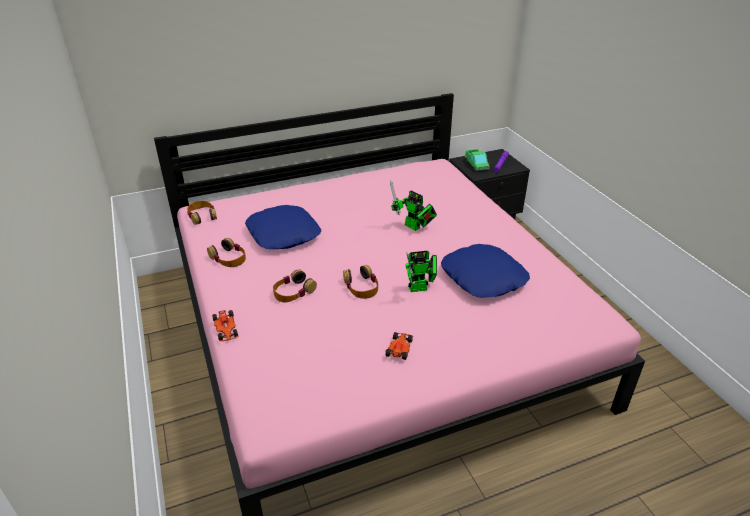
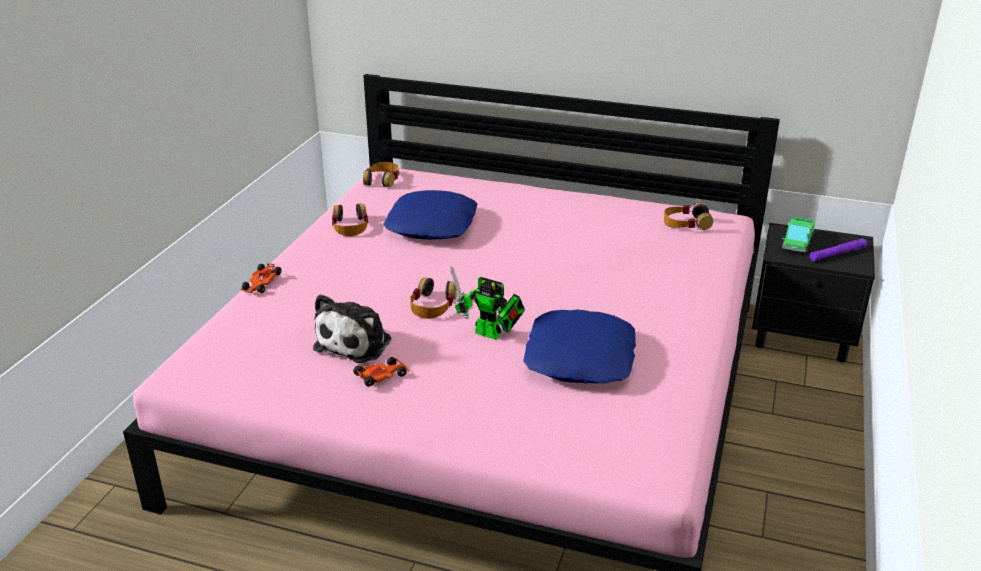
camera: 40 degrees right, 5 degrees down
headphones [273,269,317,302] -> headphones moved to [664,202,713,230]
toy robot [390,181,437,231] -> none
none -> plush toy [313,294,391,363]

